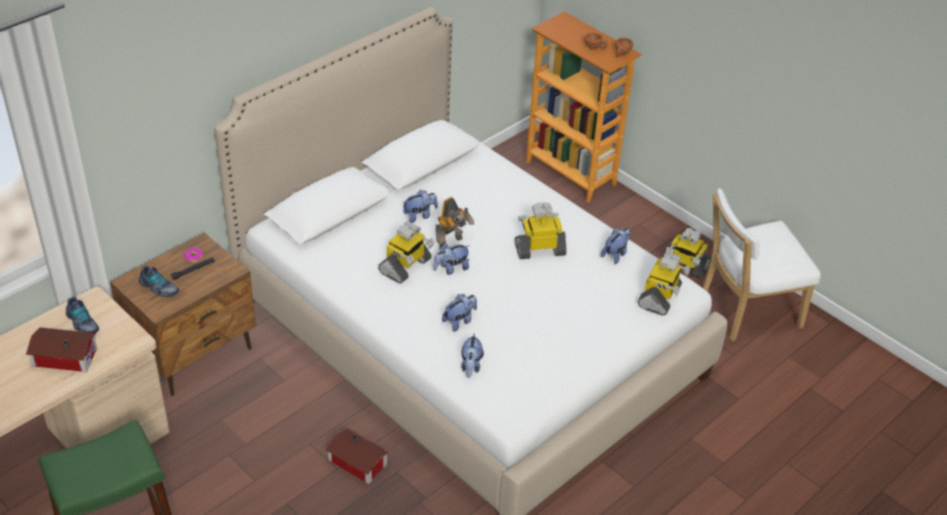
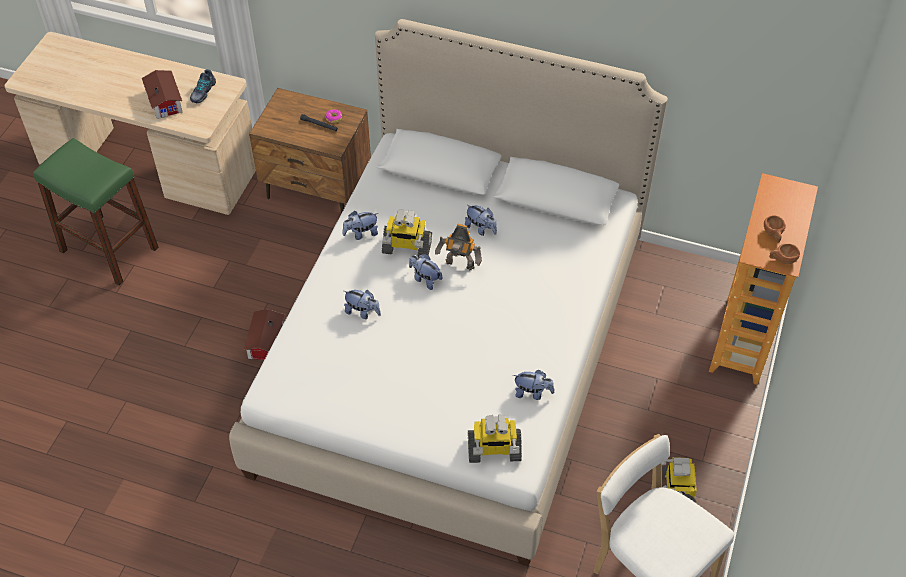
camera: 65 degrees right, 10 degrees up
shoe [139,265,179,297] -> none
plush toy [461,333,484,378] -> plush toy moved to [342,211,378,240]
toy robot [515,202,567,259] -> none

